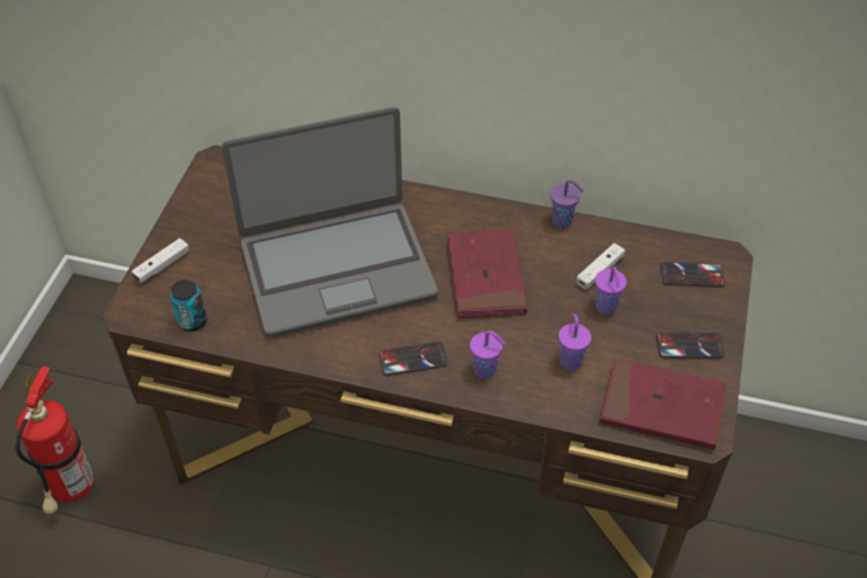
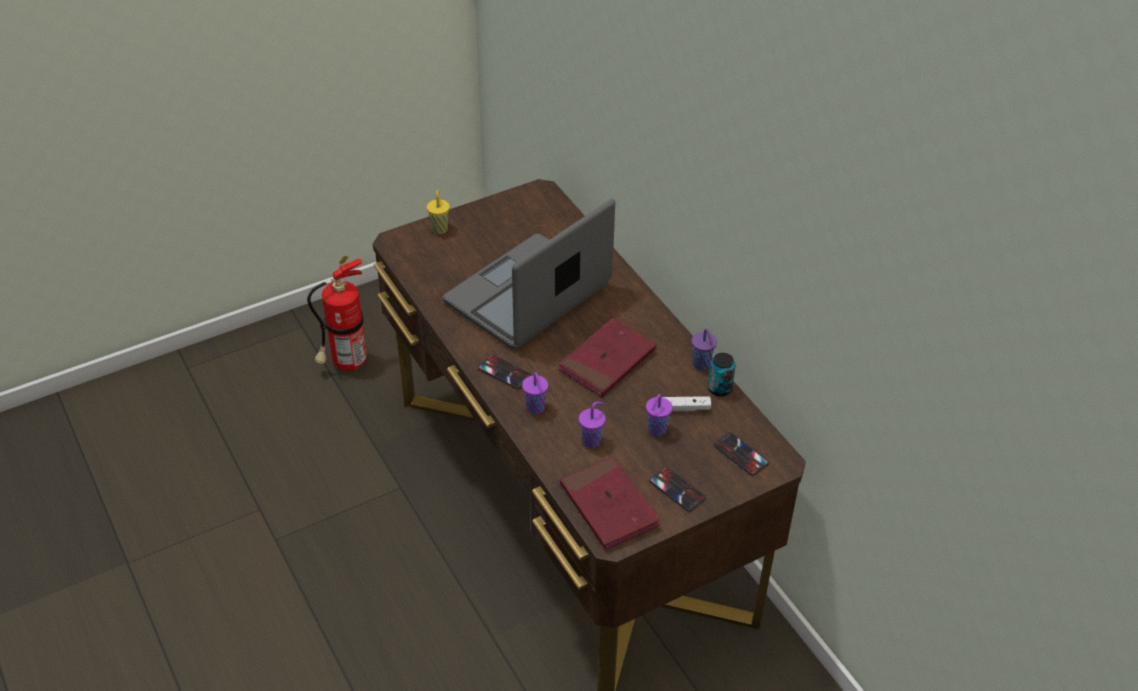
camera: 45 degrees right, 5 degrees down
white game controller [132,238,189,283] -> yellow cup [427,190,450,234]
can [170,280,207,332] -> can moved to [708,353,736,397]
laptop [222,107,438,338] -> laptop turned 105 degrees clockwise [443,199,615,350]

